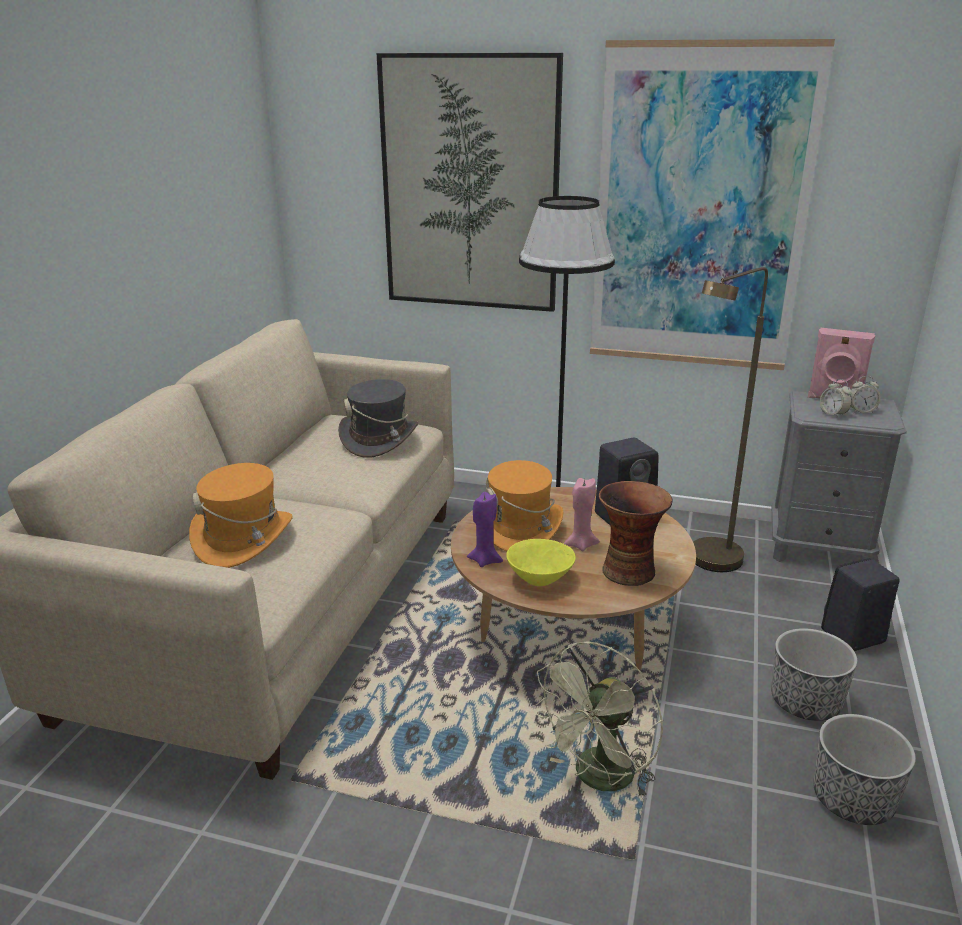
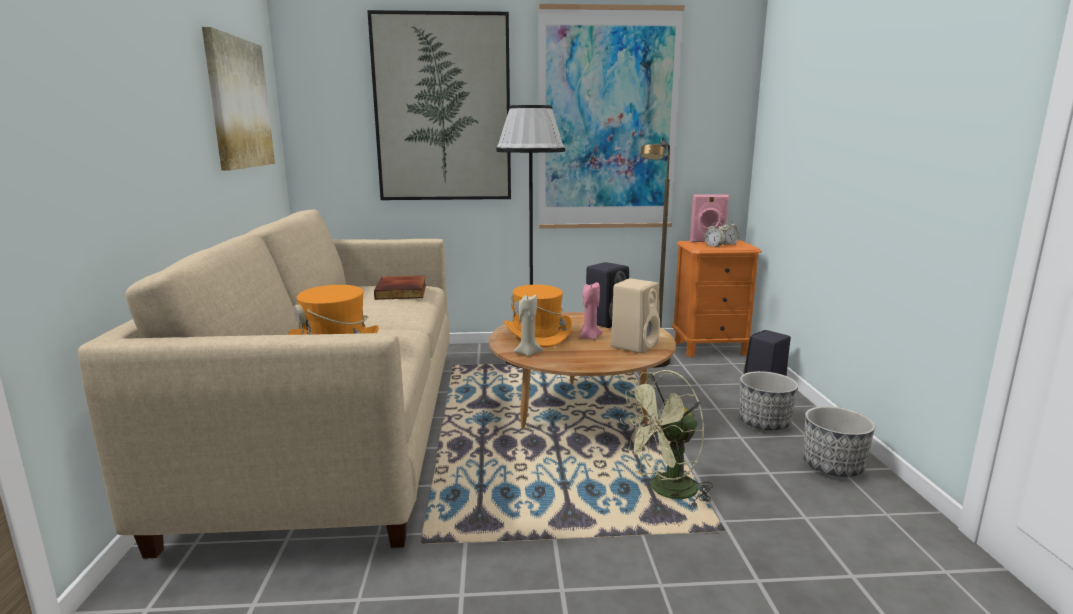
camera: 20 degrees left, 10 degrees down
grey hat [338,379,418,458] -> book [374,276,426,300]
purple candle [467,492,503,567] -> beige candle [513,295,543,356]
yellow bowl [506,539,576,586] -> none
green fan [531,642,663,799] -> green fan turned 45 degrees clockwise [620,370,713,507]
vase [599,481,672,586] -> beige speaker [611,278,660,353]
grey nightstand [772,391,907,562] -> orange nightstand [672,240,762,357]
none -> picture [202,27,275,170]

